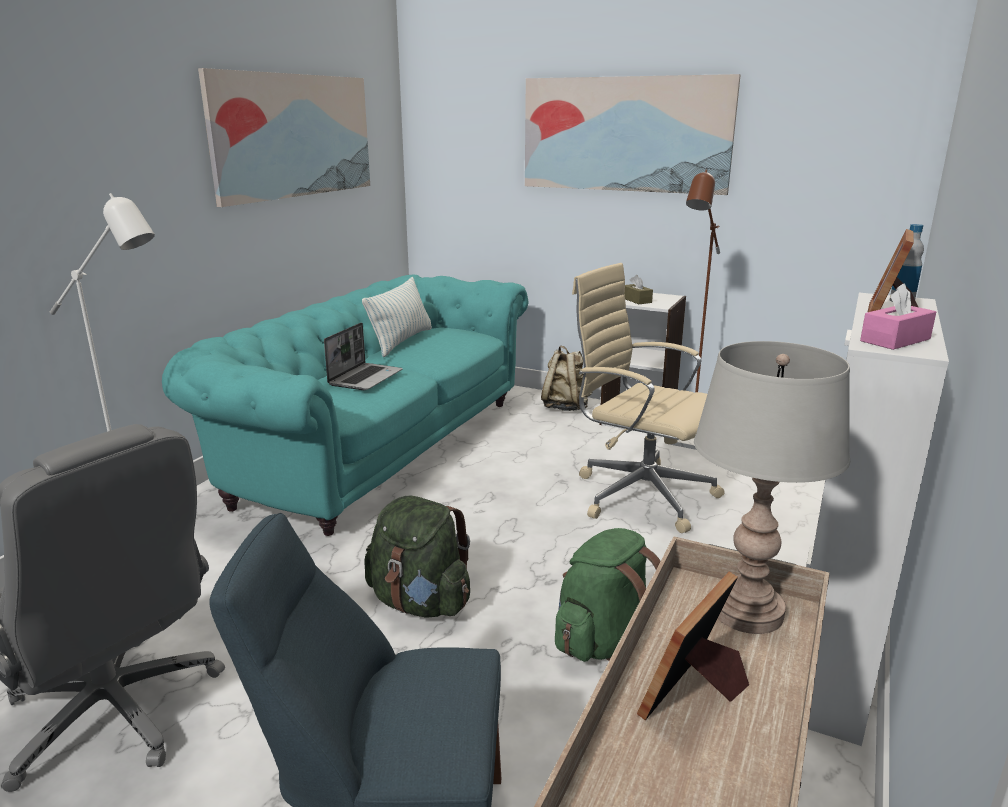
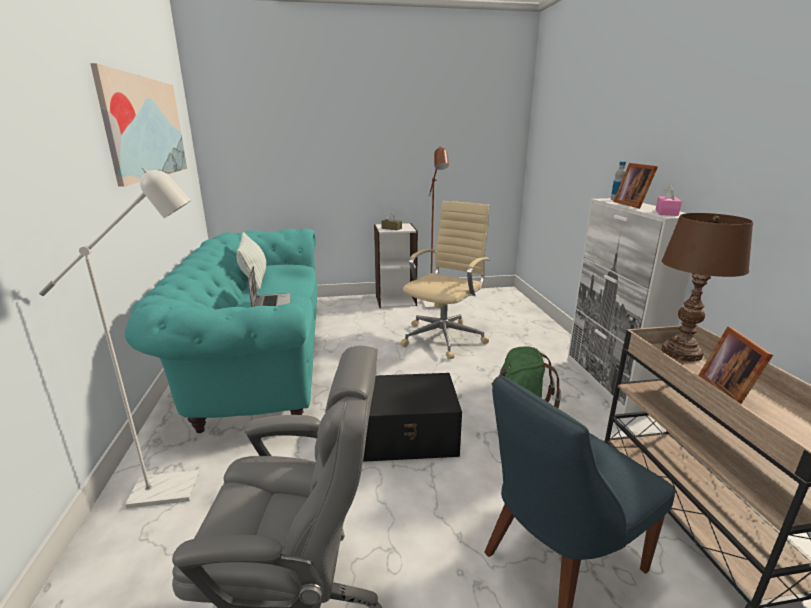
camera: 35 degrees left, 0 degrees up
green backpack [364,495,470,618] -> black storage box [363,373,462,462]
picture [525,74,741,195] -> none
beige backpack [541,346,592,411] -> none
beige office chair [572,263,725,533] -> beige office chair turned 120 degrees clockwise [400,201,490,359]
grey table lamp [694,341,850,634] -> brown table lamp [662,213,753,362]

